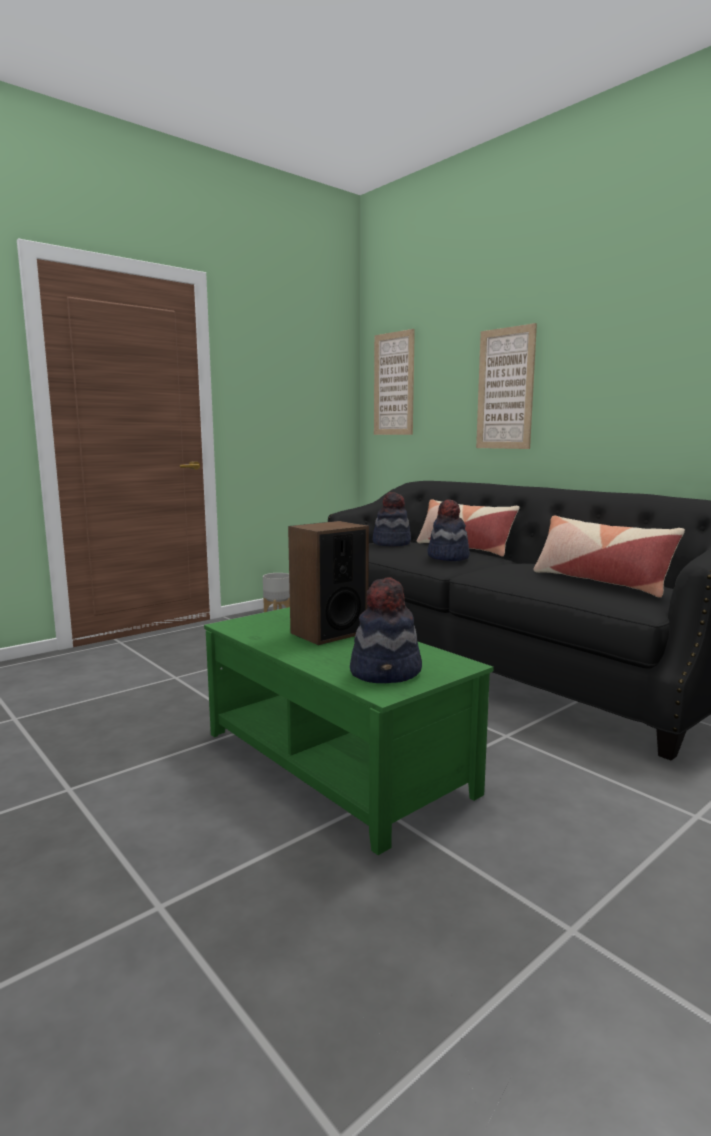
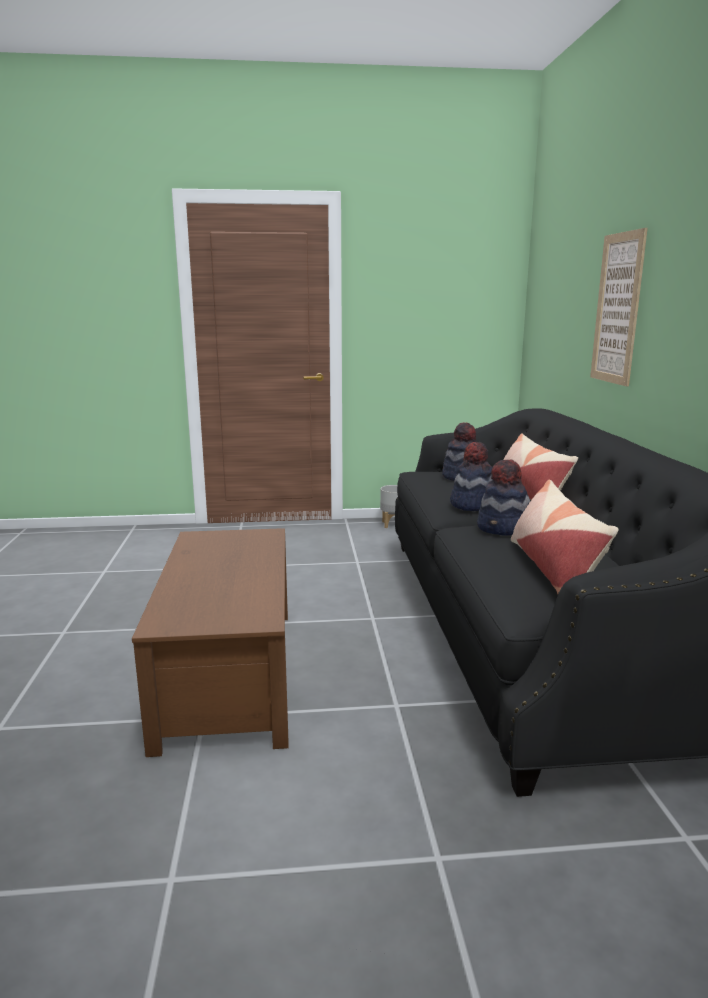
camera: 35 degrees right, 5 degrees up
green coffee table [204,607,494,855] -> brown coffee table [132,528,289,757]
speaker [288,521,369,645] -> none
hat [350,577,422,683] -> hat moved to [477,460,530,536]
picture [374,329,415,435] -> none

